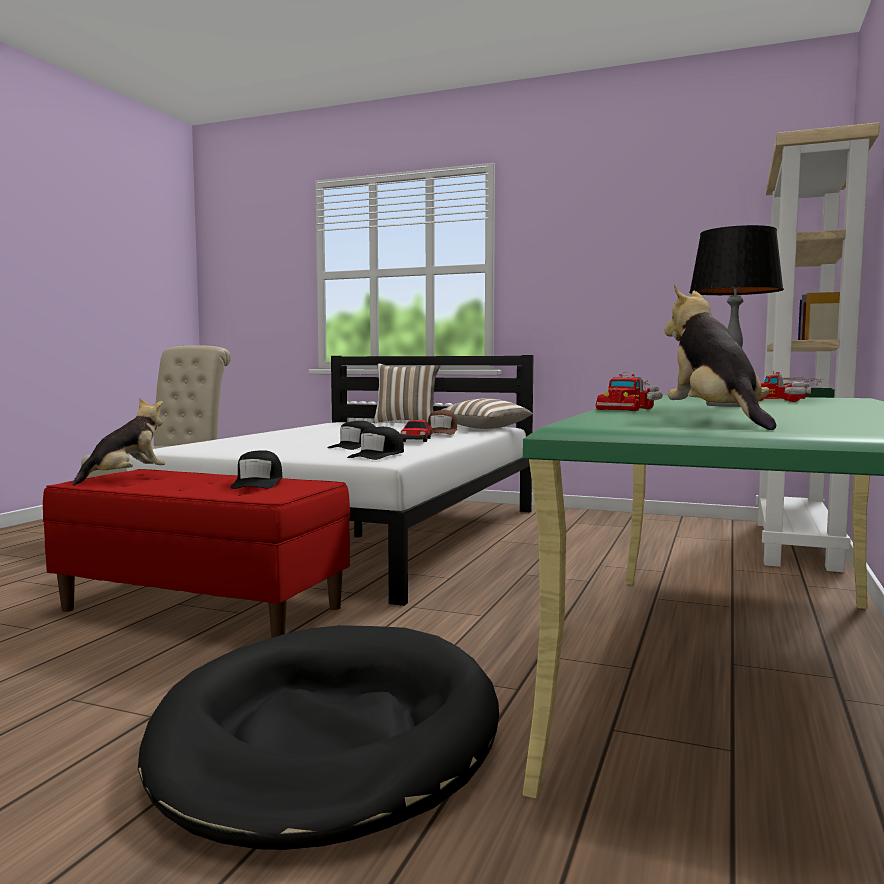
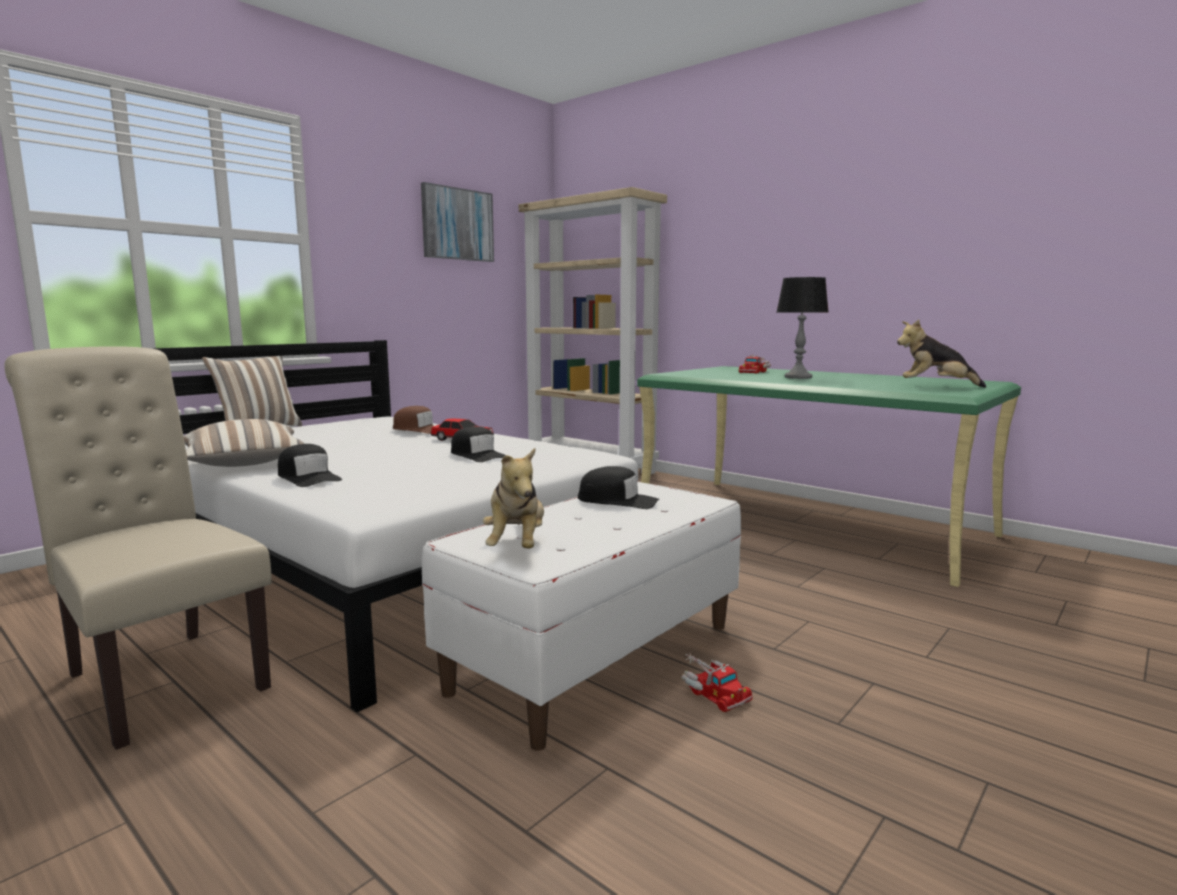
camera: 70 degrees left, 5 degrees up
red bench [43,469,350,638] -> white bench [422,481,741,751]
plush toy [72,399,166,486] -> plush toy turned 150 degrees counterclockwise [483,448,544,548]
black dog bed [138,625,499,850] -> none
black cap [347,427,404,460] -> black cap moved to [278,444,342,487]
pillow [442,398,532,429] -> pillow moved to [184,419,304,467]
toy truck [595,372,663,411] -> toy truck moved to [681,653,753,712]
none -> picture [421,182,494,262]

